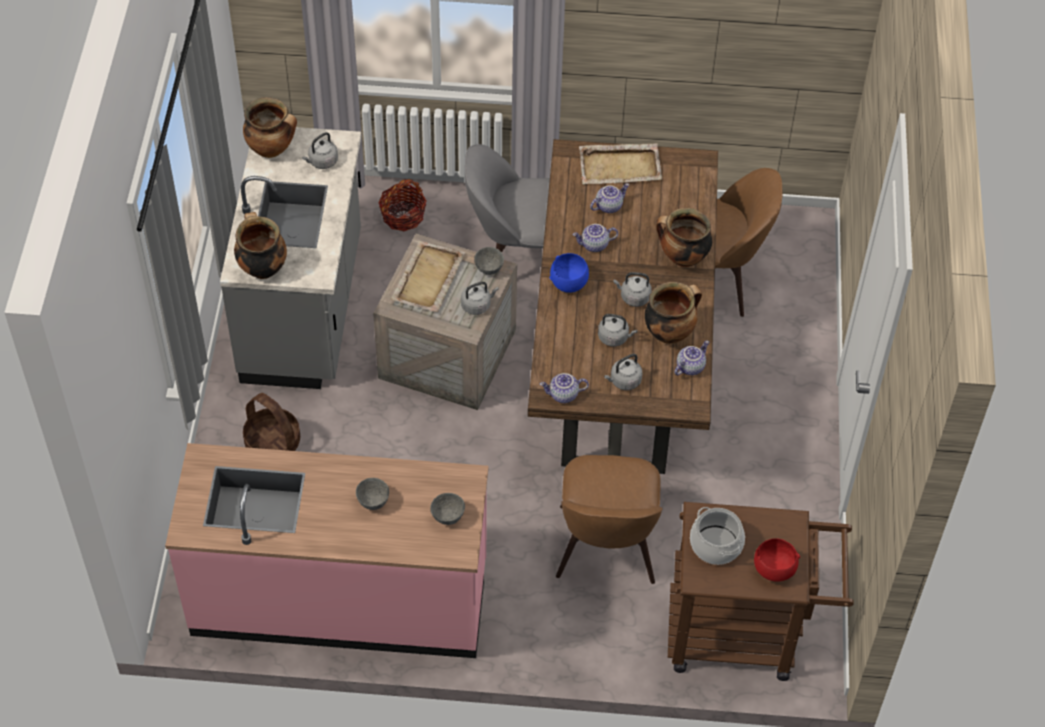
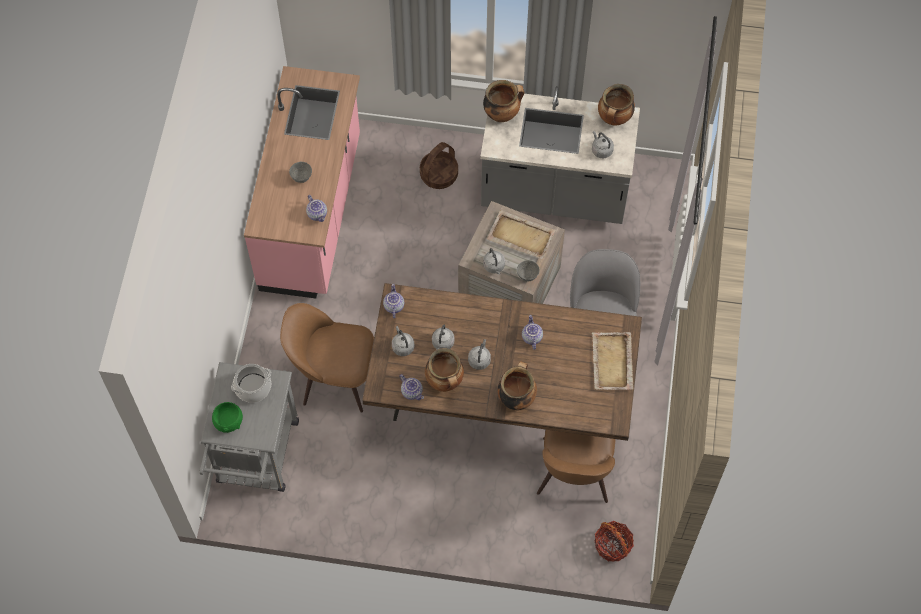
camera: 95 degrees right, 10 degrees up
basket [378,179,427,231] -> basket moved to [594,521,634,562]
grey bowl [430,493,465,525] -> none
blue bowl [549,253,589,293] -> none
teapot [590,183,629,213] -> teapot moved to [306,195,327,222]
brown cart [668,502,854,681] -> grey cart [200,362,299,492]
red bowl [754,538,800,582] -> green bowl [212,402,243,433]

